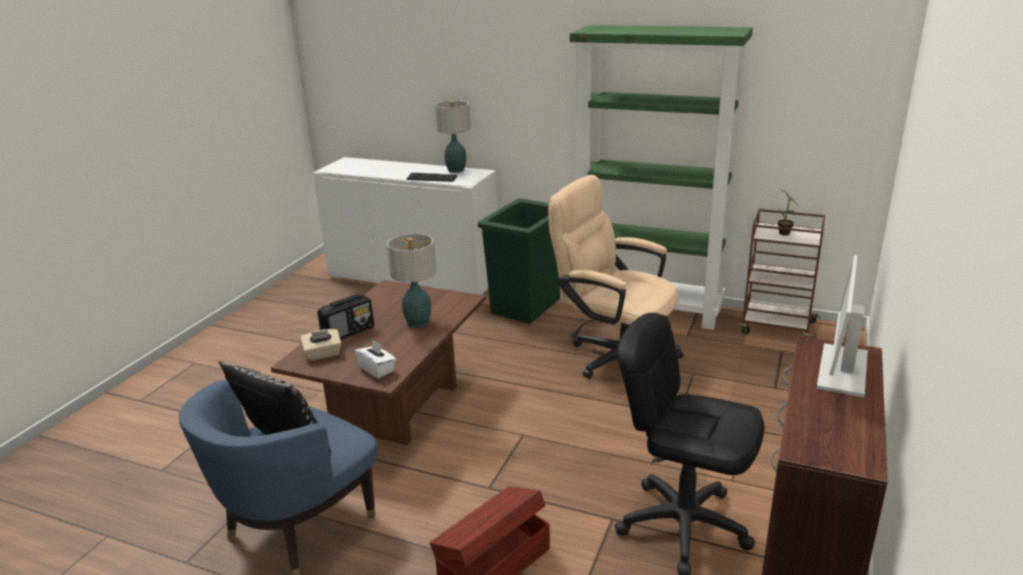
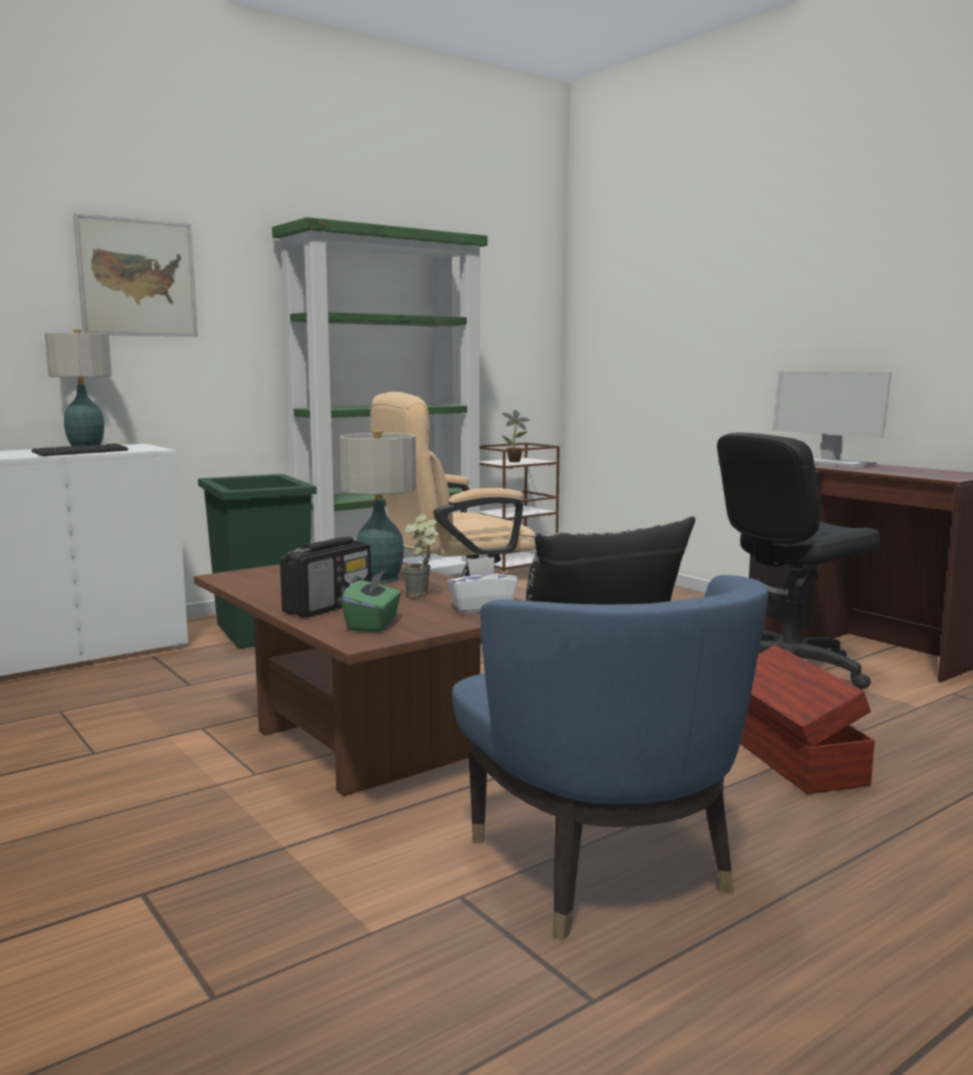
camera: 60 degrees left, 15 degrees down
beige tissue box [300,329,341,361] -> green tissue box [341,570,401,632]
radio [317,294,374,340] -> radio turned 45 degrees clockwise [280,536,371,617]
none -> picture [73,213,198,337]
none -> potted plant [402,514,439,597]

